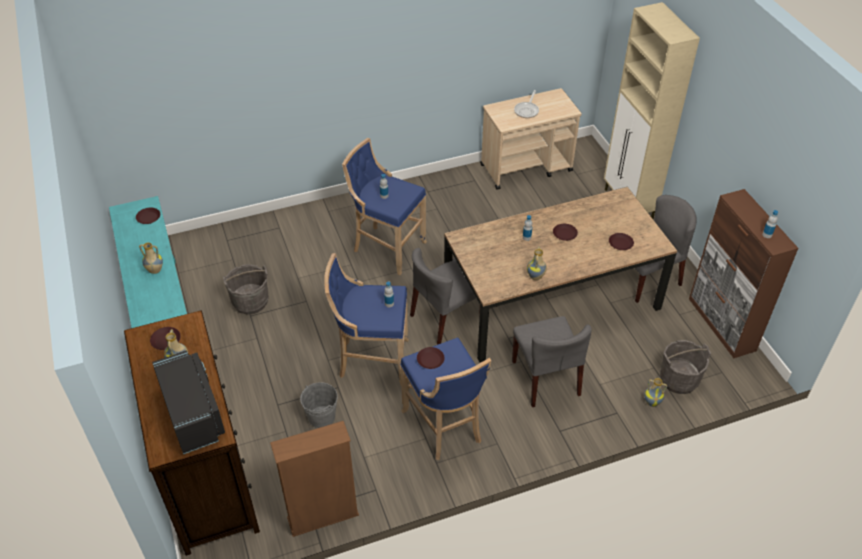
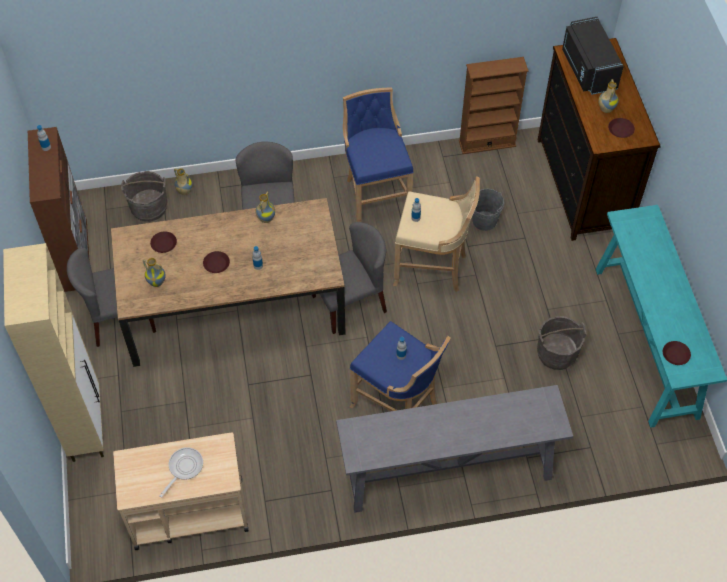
camera: 170 degrees left, 10 degrees up
vase [139,242,163,274] -> vase moved to [143,258,166,287]
blue stool [324,253,409,385] -> beige stool [393,176,480,292]
brown plate [417,347,445,369] -> none
none -> grey console table [336,385,573,513]

